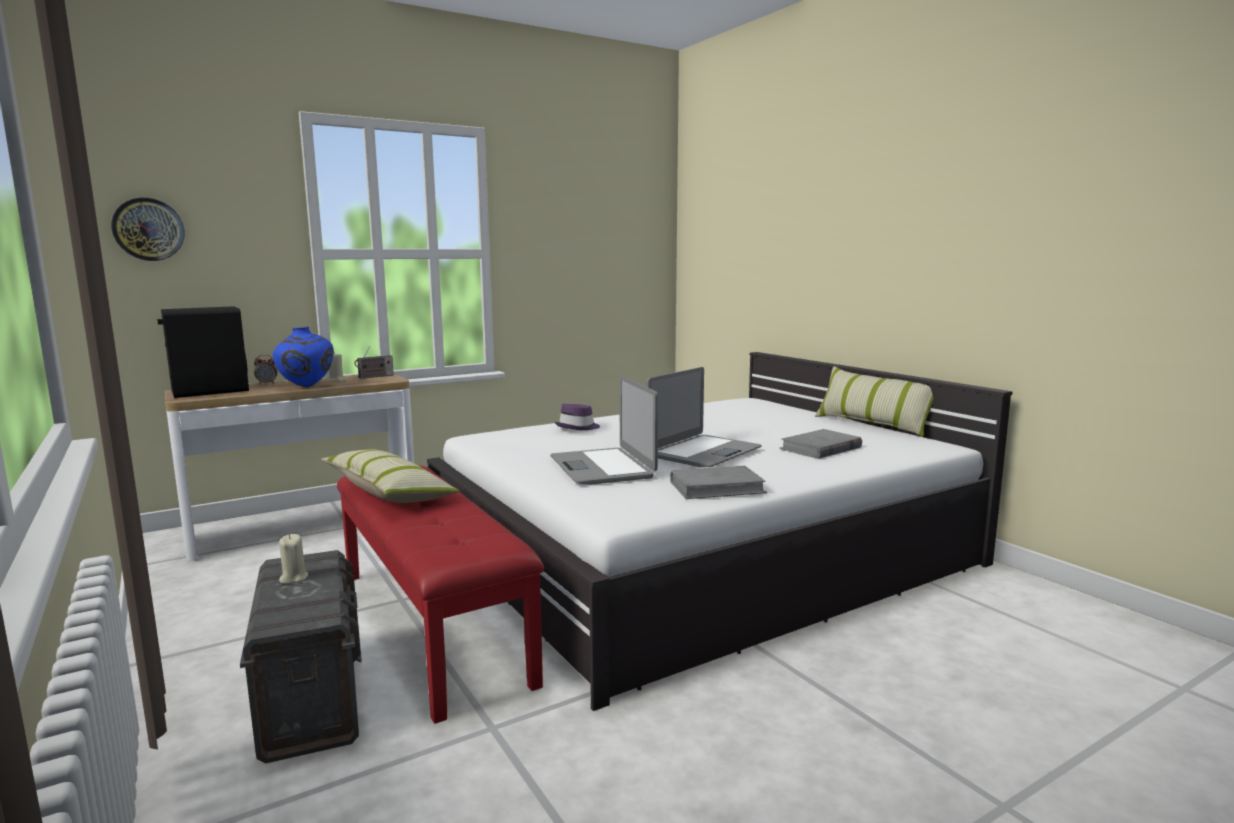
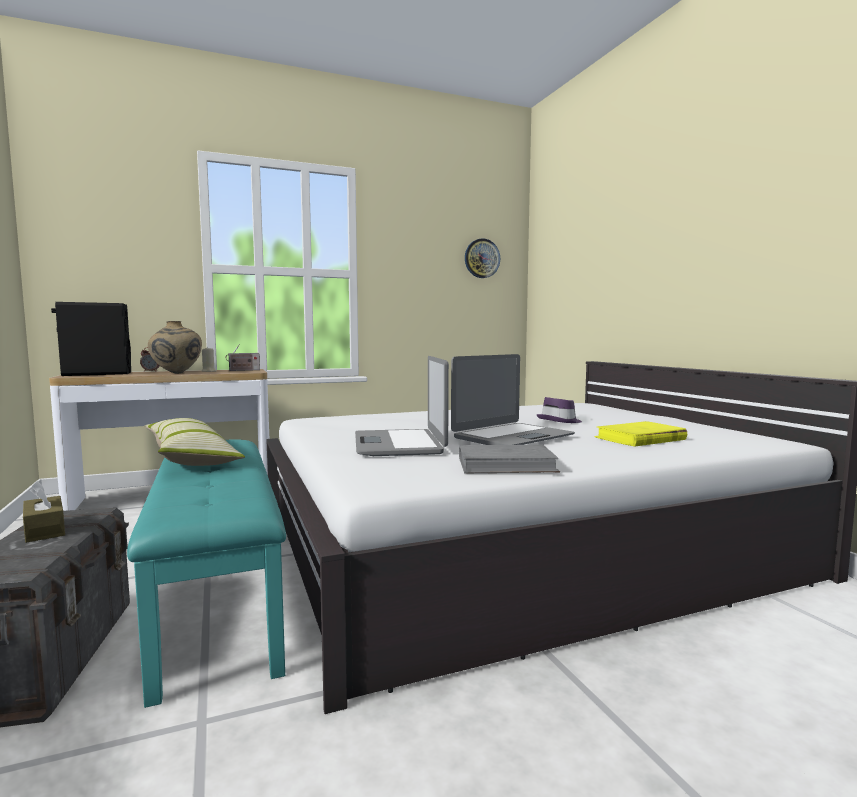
camera: 10 degrees right, 5 degrees down
wall clock [111,198,184,261] -> wall clock moved to [465,238,500,278]
blue vase [273,327,334,387] -> beige vase [148,321,202,374]
beige candle [279,534,308,584] -> brown tissue box [23,481,65,543]
red bench [337,465,544,724] -> turquoise bench [127,439,286,708]
purple hat [555,404,600,430] -> purple hat moved to [537,397,582,423]
grey book [779,429,862,459] -> yellow book [595,421,687,447]
pillow [815,366,934,437] -> none

